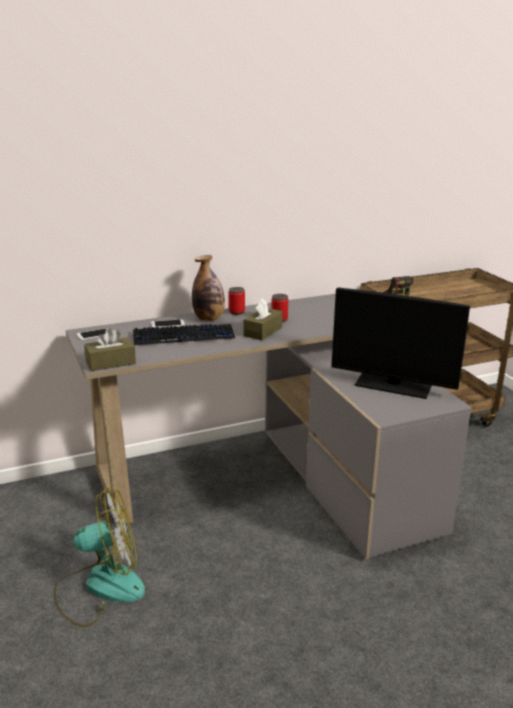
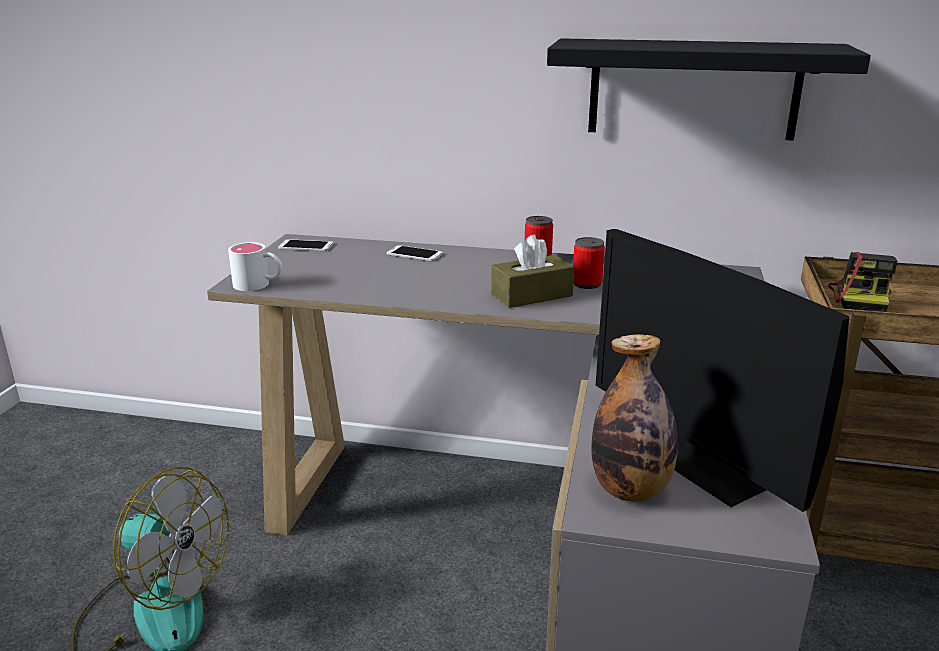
camera: 35 degrees right, 0 degrees up
brown tissue box [84,327,136,371] -> white mug [228,242,282,291]
keyboard [133,324,235,345] -> none
bottle [192,255,225,321] -> bottle moved to [591,334,678,502]
none -> black shelf [547,38,871,141]

